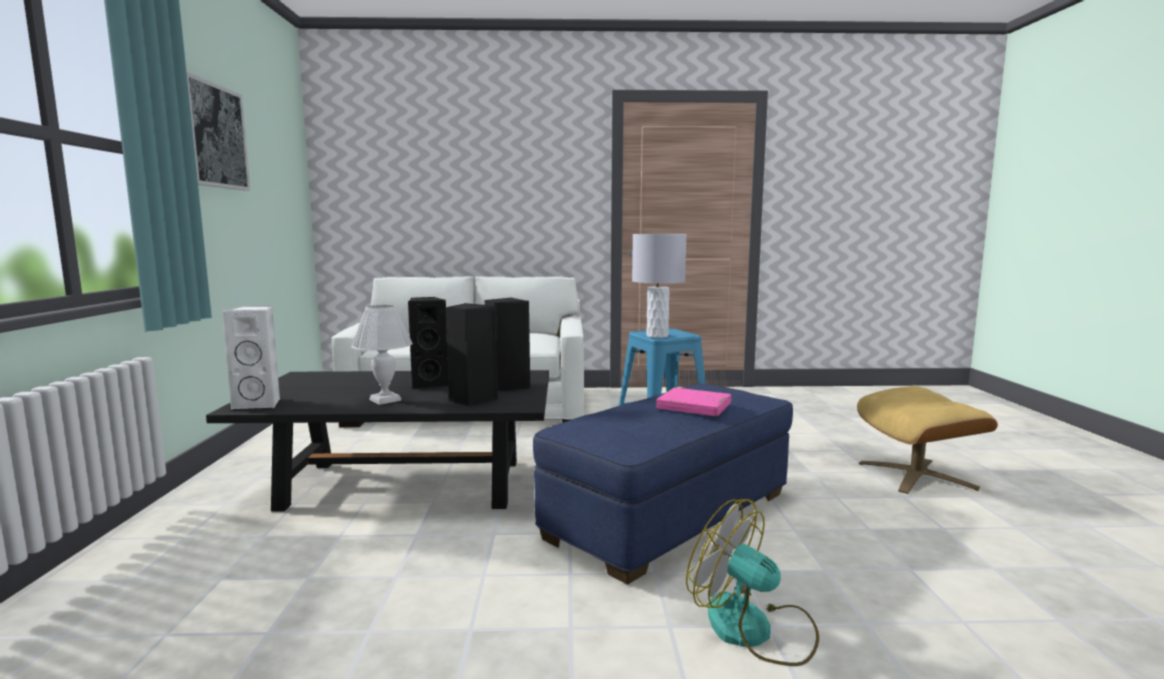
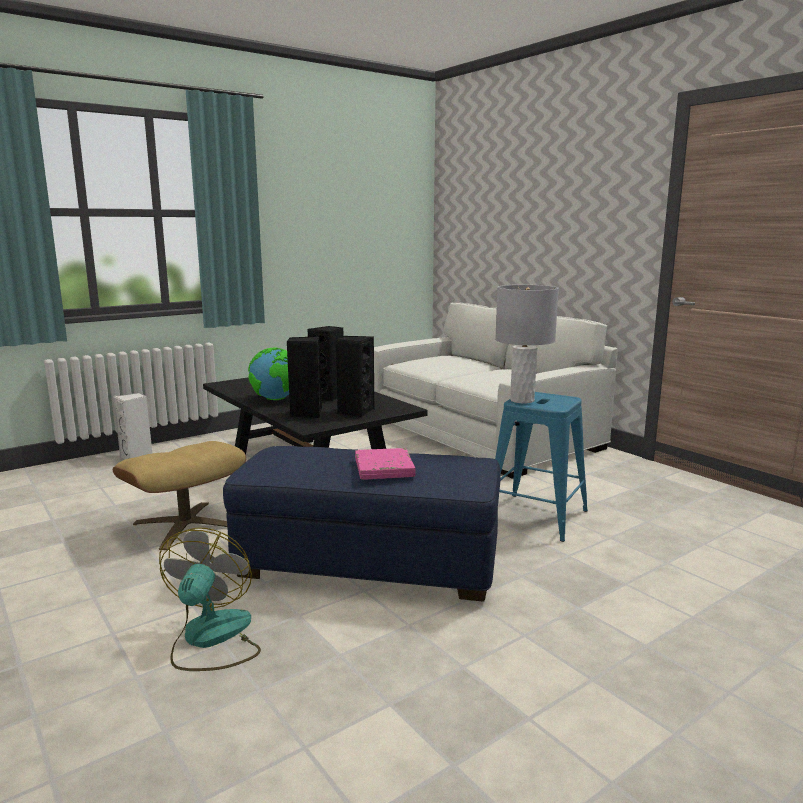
camera: 55 degrees right, 5 degrees up
picture [186,72,250,190] -> none
white speaker [222,306,280,410] -> white speaker moved to [113,393,152,459]
white table lamp [351,305,413,405] -> globe [248,348,289,400]
beige ottoman [857,386,998,494] -> beige ottoman moved to [113,441,246,550]

